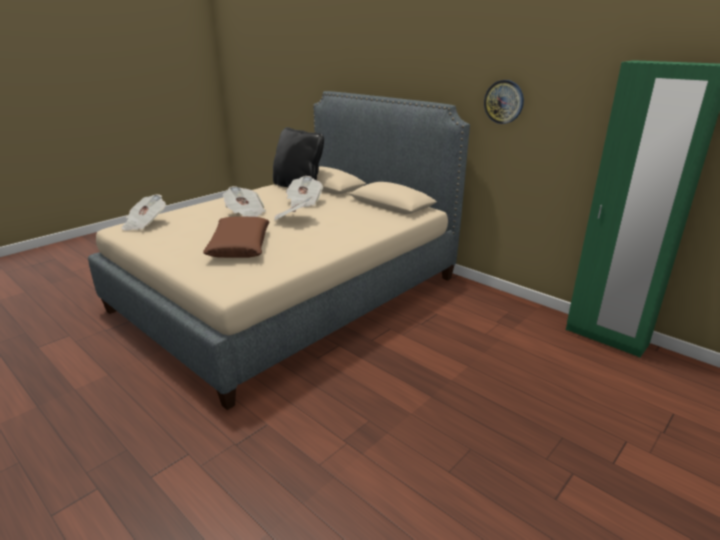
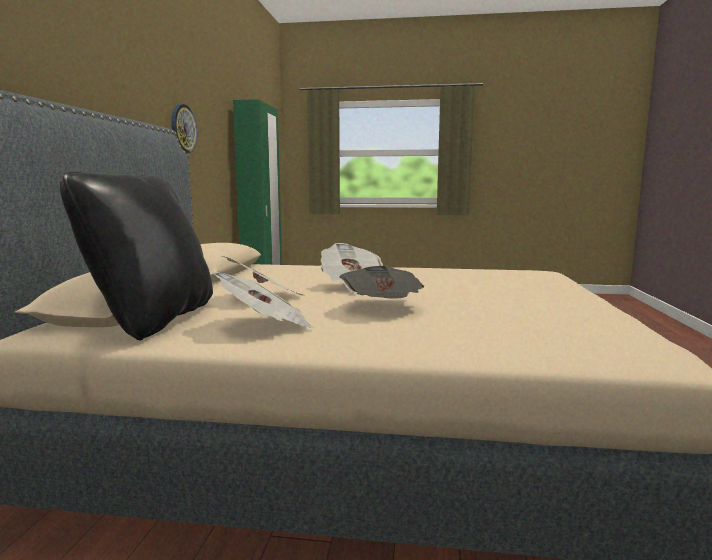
camera: 125 degrees left, 15 degrees down
newspaper [121,194,166,230] -> newspaper moved to [212,272,313,328]
brown pillow [203,217,269,258] -> none

